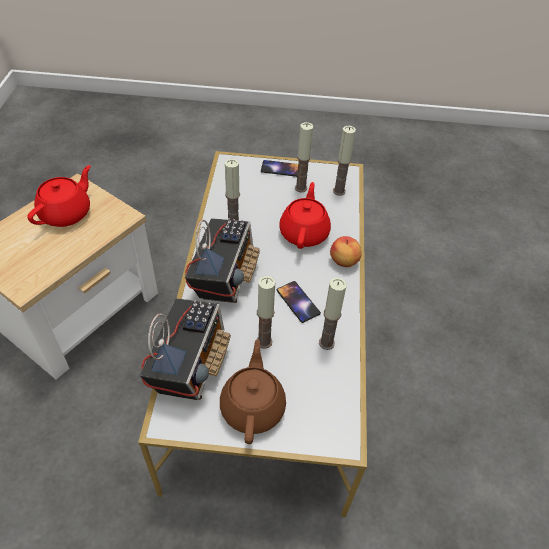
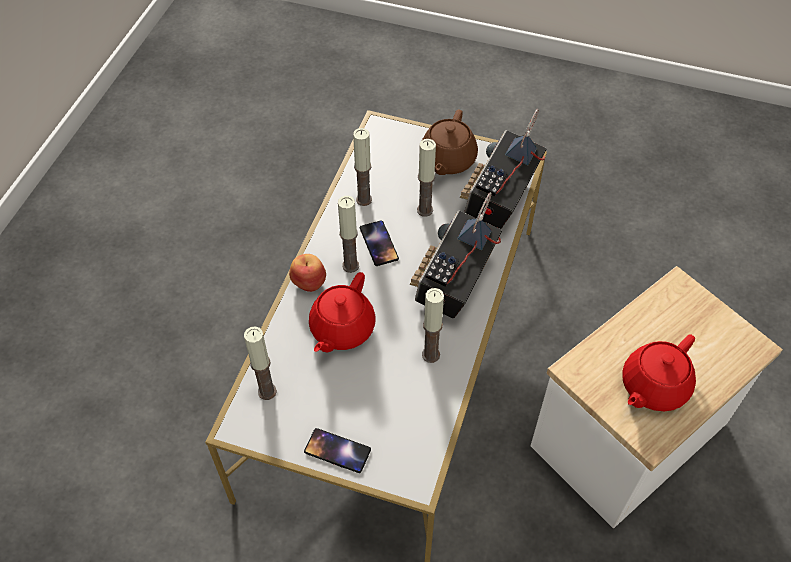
camera: 165 degrees left, 5 degrees up
candle [295,122,313,193] -> candle moved to [338,196,359,273]

